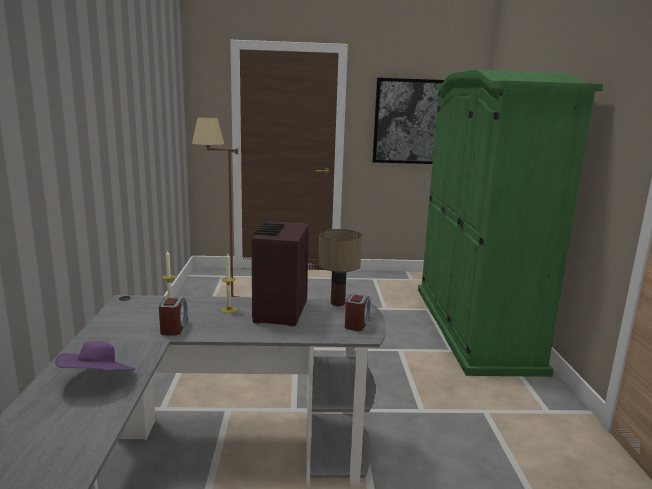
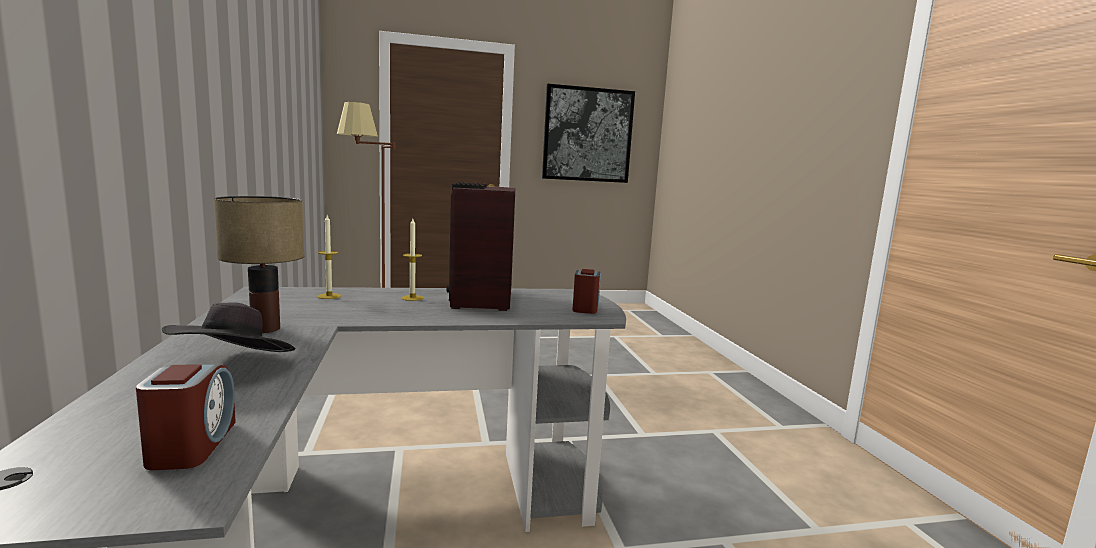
camera: 10 degrees left, 5 degrees down
purple hat [55,341,135,370] -> black hat [162,302,295,352]
alarm clock [159,298,188,336] -> alarm clock moved to [136,364,236,470]
table lamp [318,229,362,306] -> table lamp moved to [214,196,304,333]
green wardrobe [418,70,603,377] -> none

